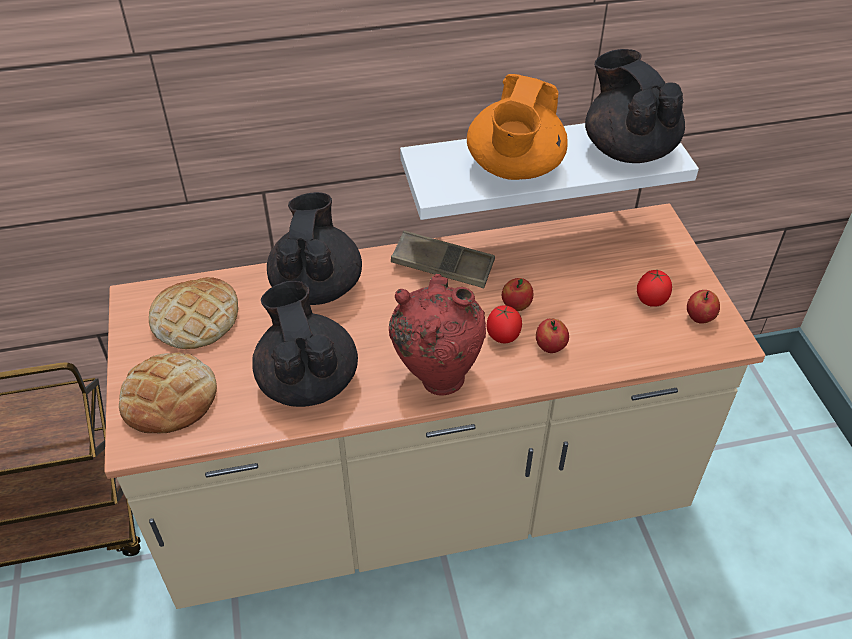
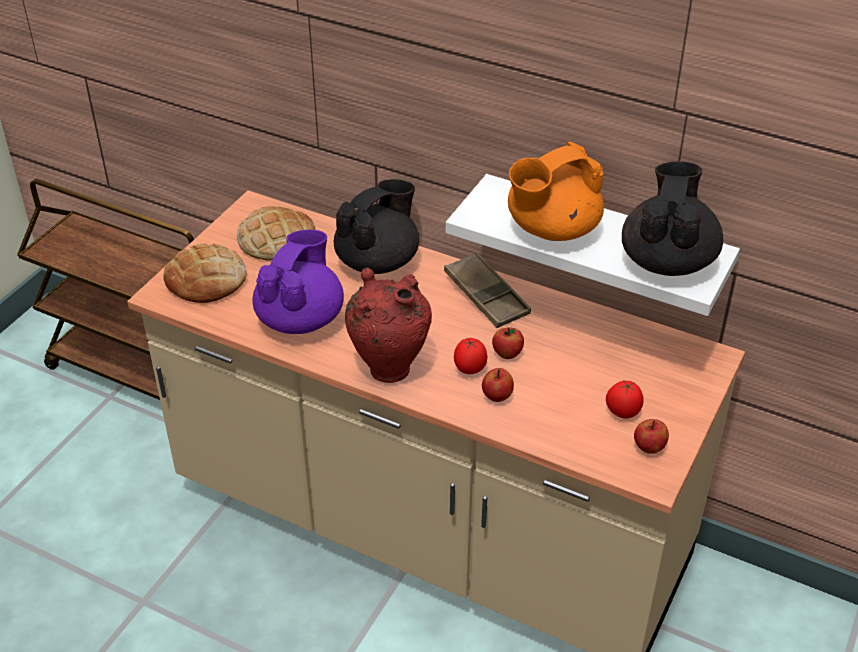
camera: 40 degrees right, 5 degrees down
black teapot [252,281,358,407] -> purple teapot [252,230,344,334]

